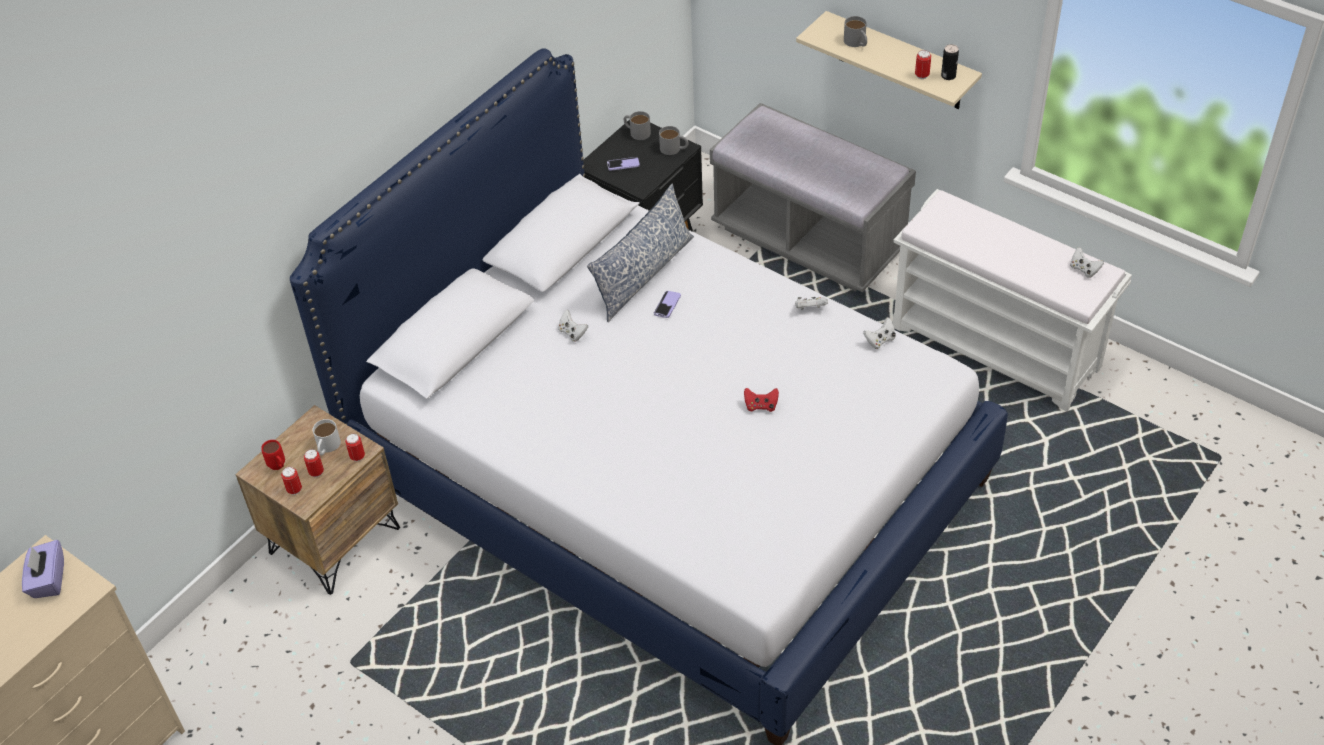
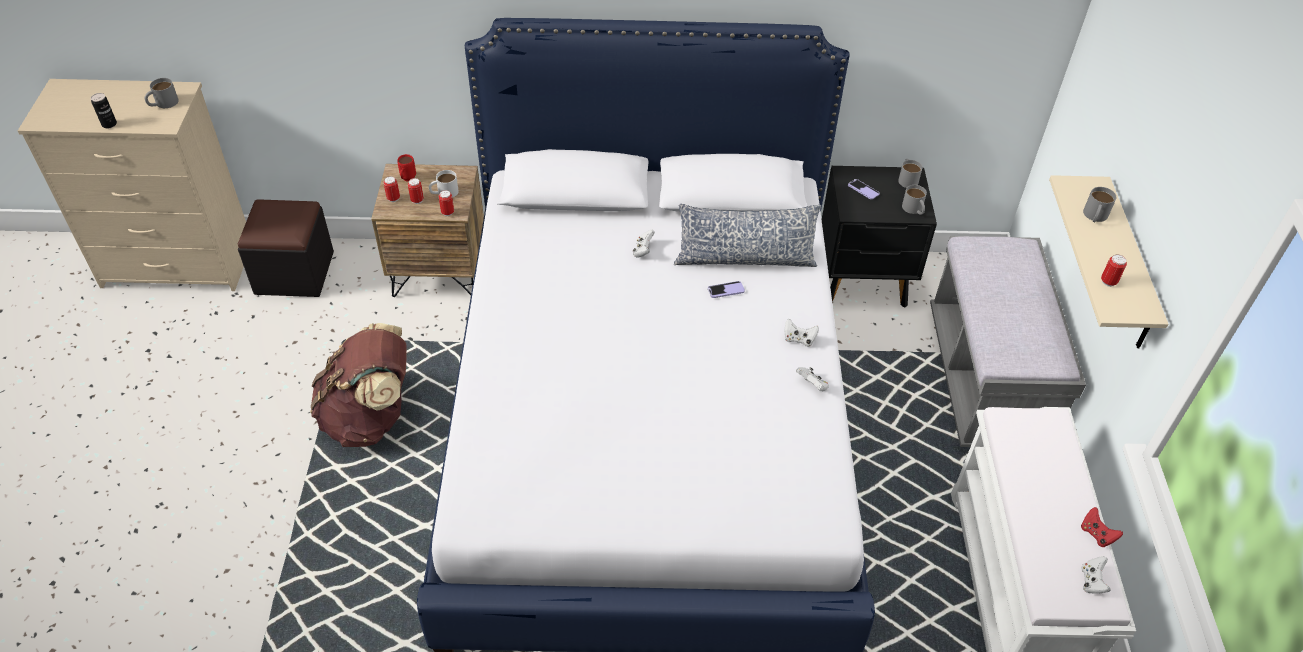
camera: 50 degrees right, 0 degrees up
purple tissue box [22,540,64,598] -> grey mug [145,78,179,108]
red game controller [744,388,779,412] -> red game controller moved to [1081,507,1123,547]
white game controller [863,317,896,349] -> white game controller moved to [785,319,819,347]
can [941,44,959,80] -> can moved to [91,93,117,128]
none -> black ottoman [238,199,334,297]
none -> brown backpack [310,323,406,447]

